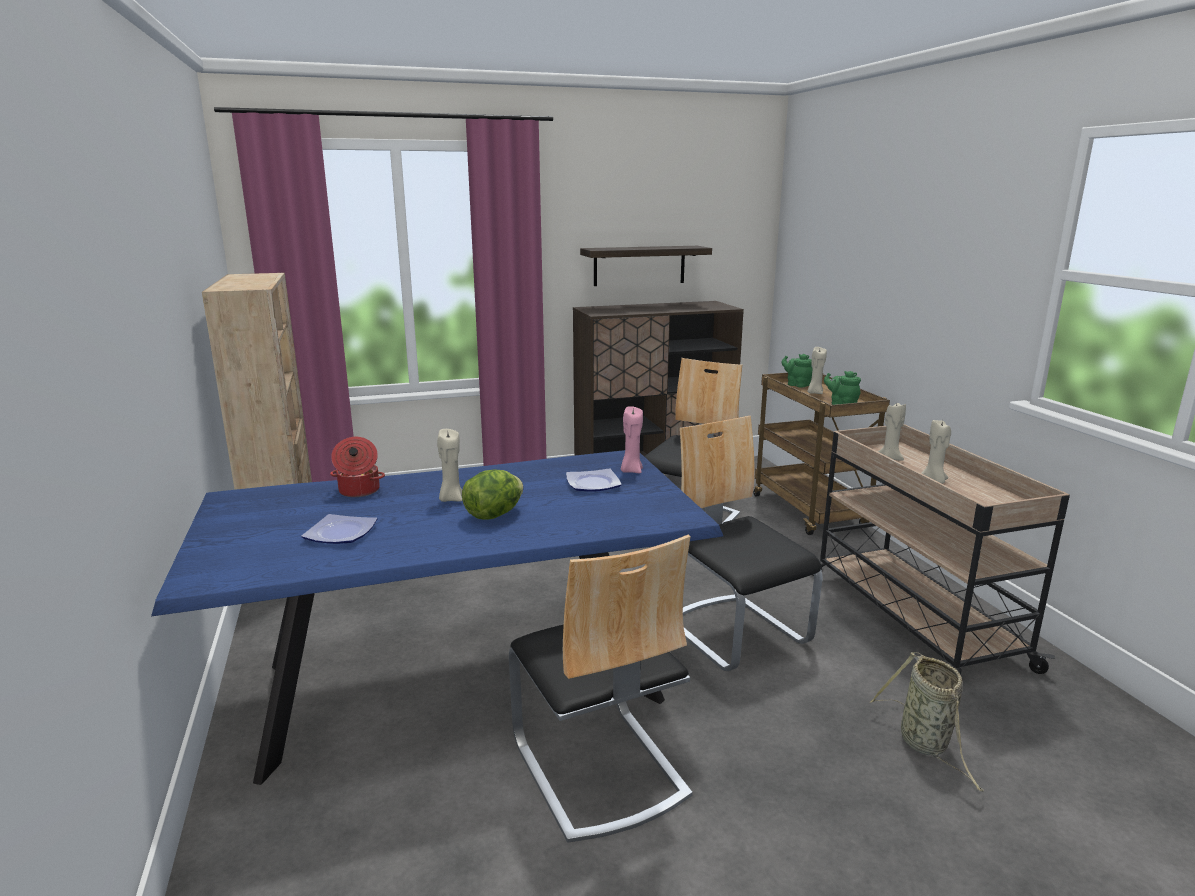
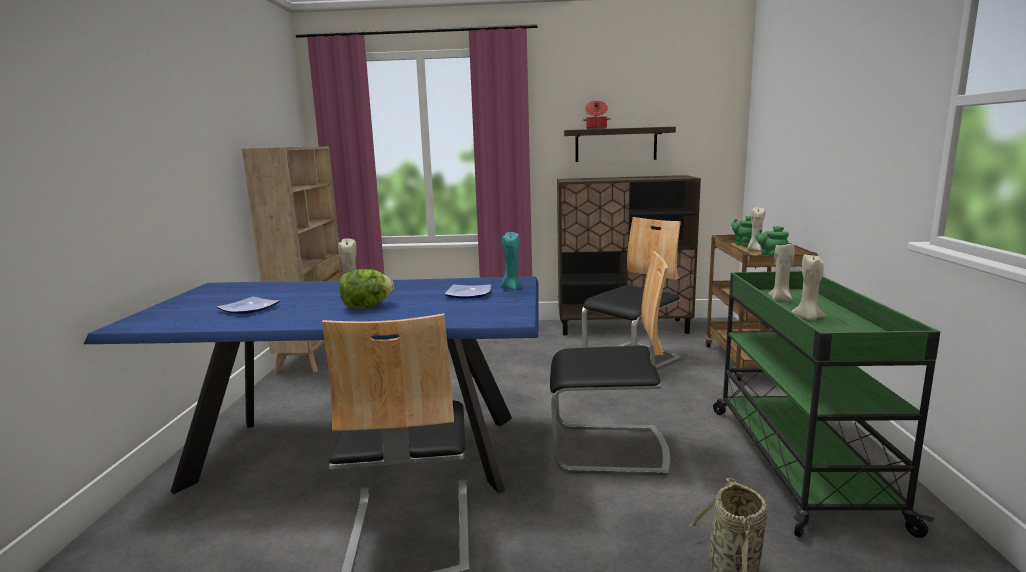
camera: 20 degrees right, 5 degrees down
cooking pot [330,437,385,497] -> cooking pot moved to [583,101,611,129]
pink candle [621,406,643,473] -> turquoise candle [501,231,522,290]
chair [680,416,823,671] -> chair turned 105 degrees clockwise [550,251,670,475]
beige cart [812,424,1070,675] -> green cart [713,271,940,538]

